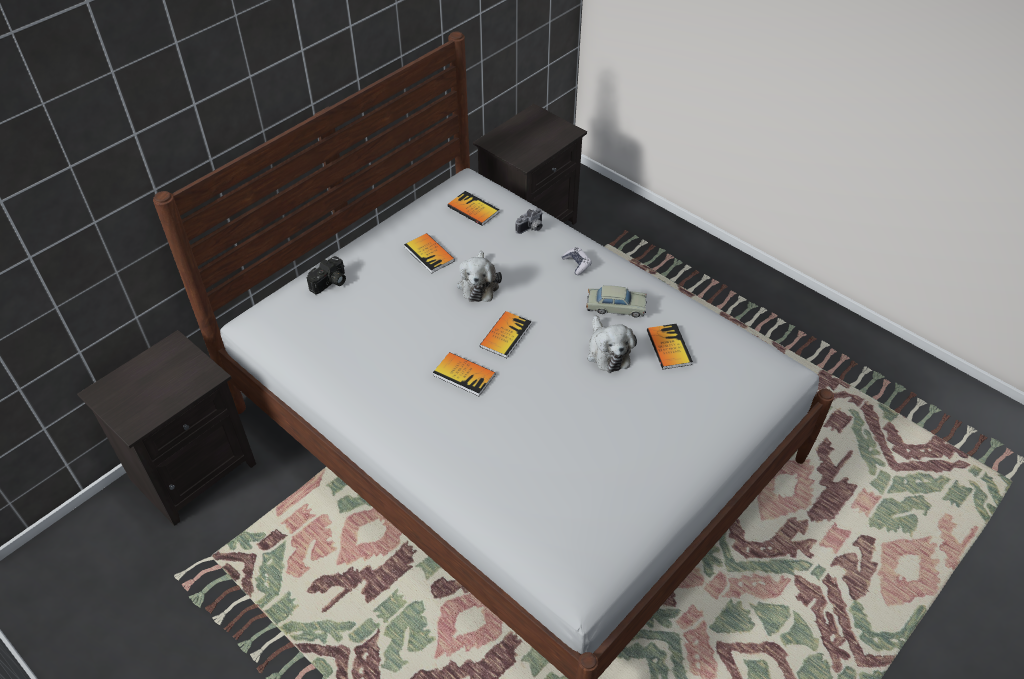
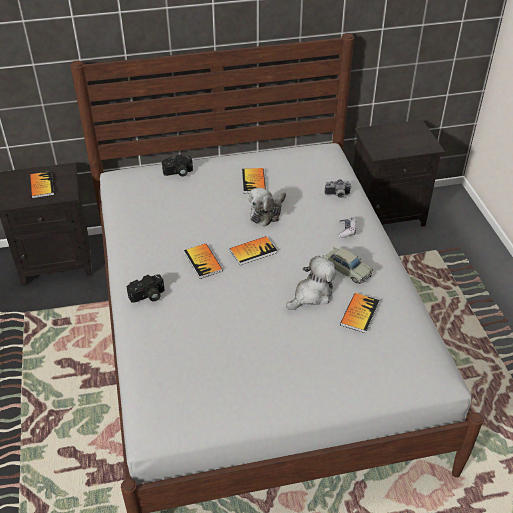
camera: 35 degrees right, 5 degrees down
book [447,191,499,226] -> book moved to [30,171,54,198]
plush toy [587,316,637,373] -> plush toy turned 150 degrees counterclockwise [286,256,336,310]
none -> camera [127,274,164,303]

